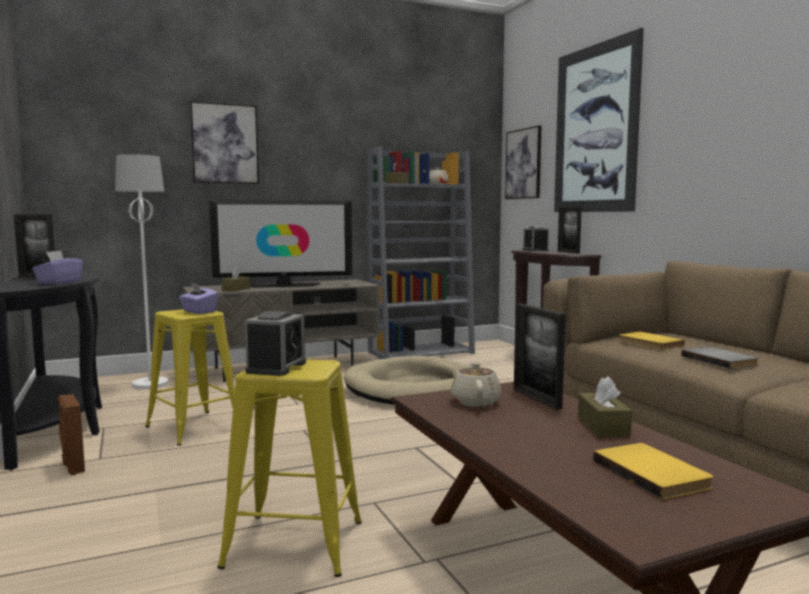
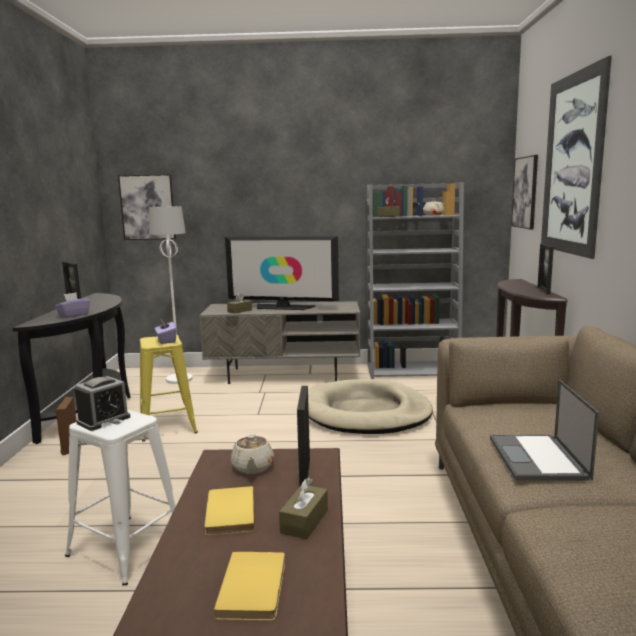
camera: 25 degrees right, 5 degrees up
picture [190,101,259,184] -> picture moved to [118,174,176,240]
yellow stool [217,360,362,577] -> white stool [65,410,176,585]
beige teapot [451,362,501,407] -> beige teapot turned 150 degrees clockwise [231,434,274,474]
alarm clock [523,226,549,251] -> none
yellow book [619,331,685,350] -> yellow book moved to [204,486,254,536]
grey book [681,347,759,369] -> laptop [490,380,599,481]

